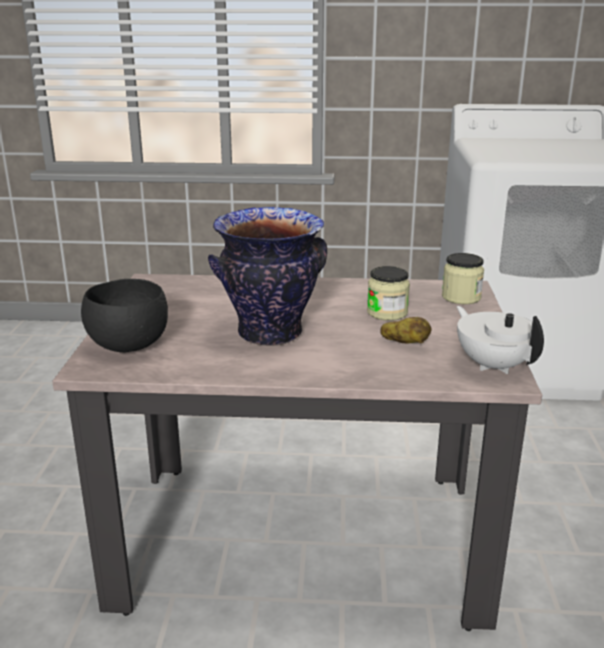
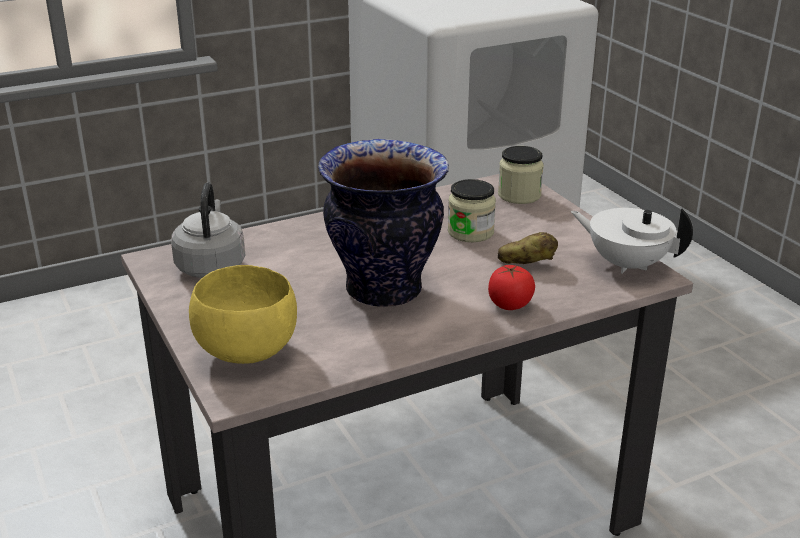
camera: 30 degrees left, 5 degrees up
black bowl [81,279,168,352] -> yellow bowl [189,265,297,364]
none -> grey kettle [171,182,245,278]
none -> tomato [488,265,535,310]

